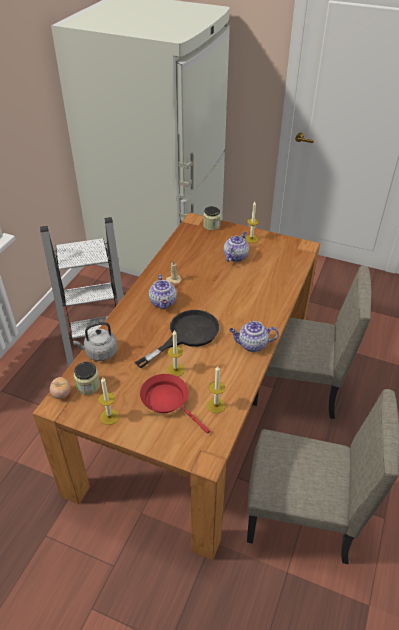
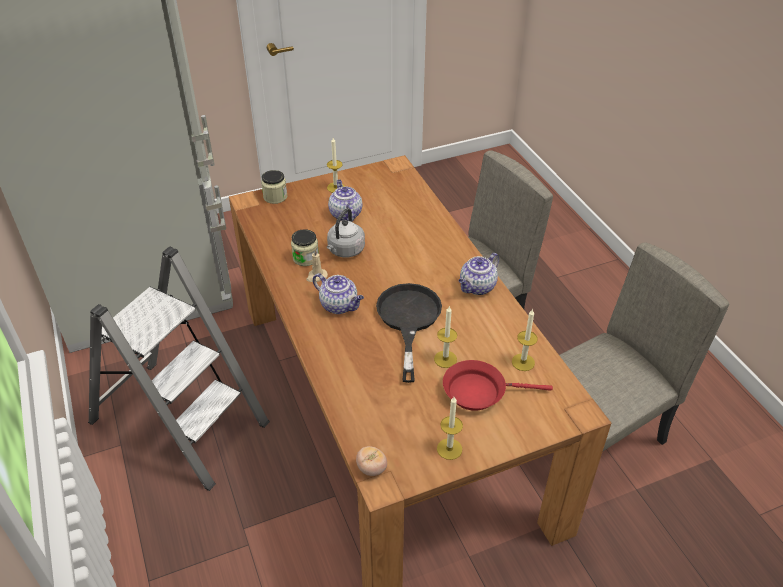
camera: 45 degrees left, 0 degrees up
grey kettle [73,322,117,361] -> grey kettle moved to [327,208,365,257]
jar [74,362,100,395] -> jar moved to [291,229,319,266]

